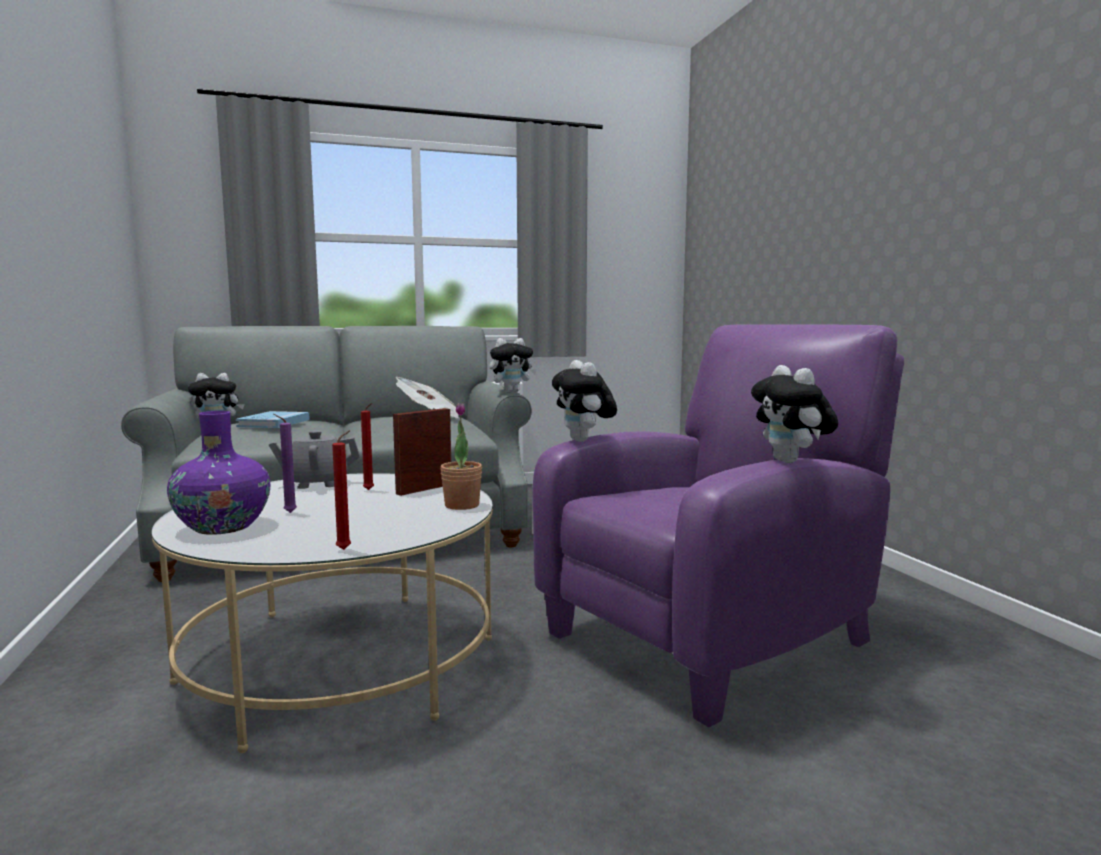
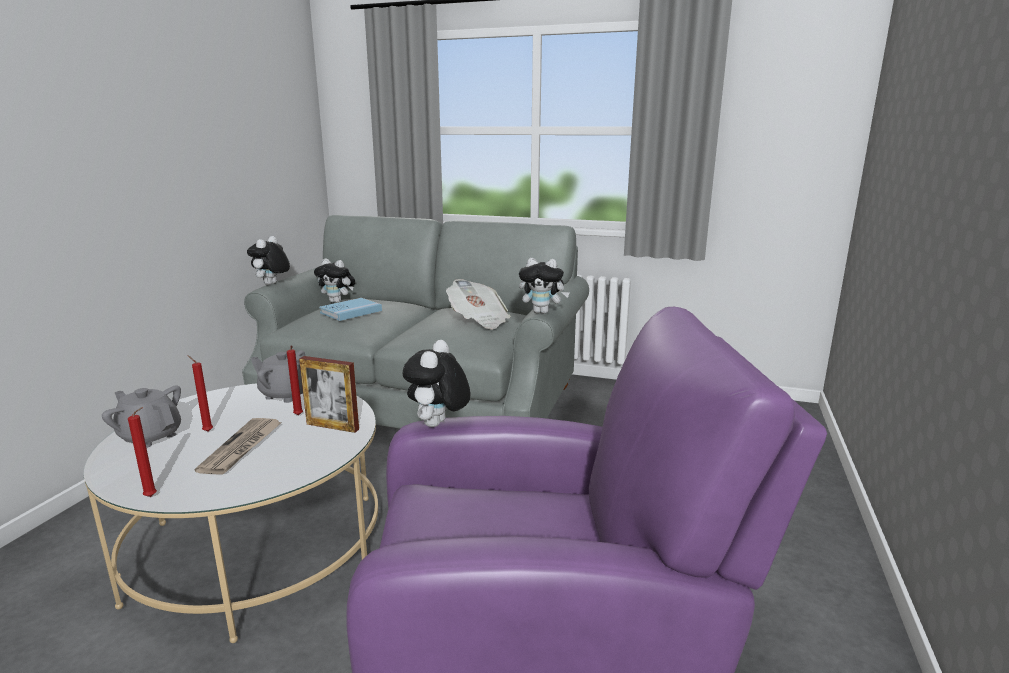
camera: 35 degrees right, 10 degrees up
purple vase [167,411,270,535] -> grey teapot [102,385,181,448]
purple candle [273,414,297,513] -> red candle [187,355,213,432]
picture frame [393,408,451,496] -> picture frame turned 150 degrees counterclockwise [299,356,359,433]
potted plant [440,403,482,510] -> none
plush toy [751,365,838,463] -> plush toy moved to [247,236,290,285]
none -> newspaper [195,418,282,475]

